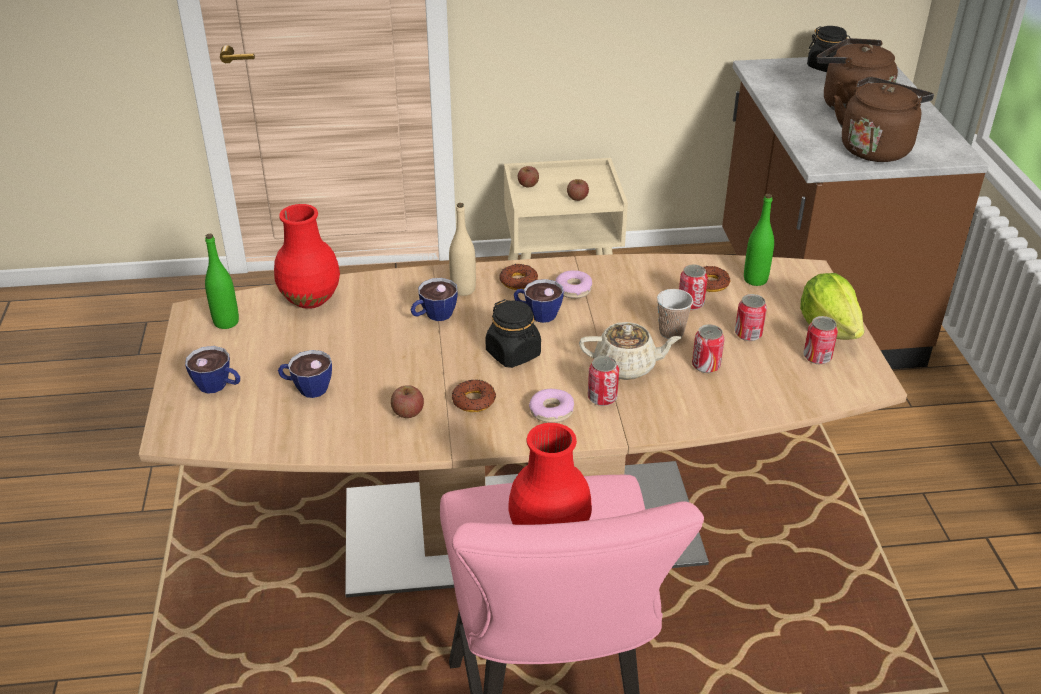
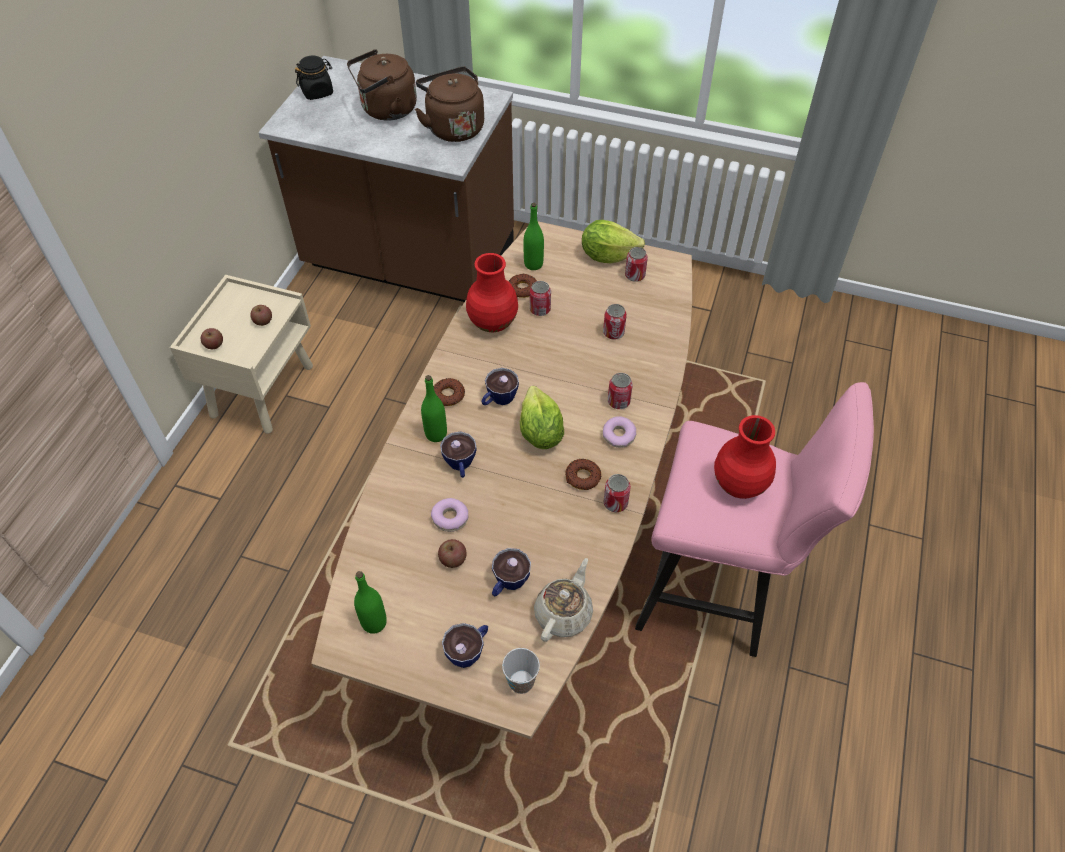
camera: 65 degrees left, 15 degrees up
red vase [274,204,340,309] -> red vase moved to [466,253,518,332]
apple [391,385,424,418] -> apple moved to [438,539,467,568]
beige bottle [449,203,476,296] -> green bottle [421,375,447,442]
black jar [485,299,541,368] -> lettuce [520,386,564,449]
donut [555,270,592,299] -> donut moved to [431,498,469,532]
beige teapot [579,322,682,380] -> beige teapot moved to [534,558,593,642]
cup [657,289,693,339] -> cup moved to [502,648,540,694]
can [735,294,767,341] -> can moved to [603,474,631,512]

